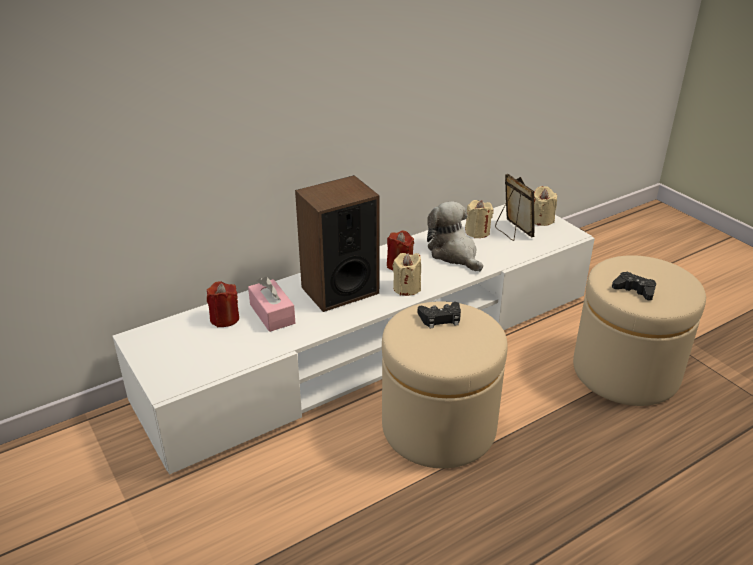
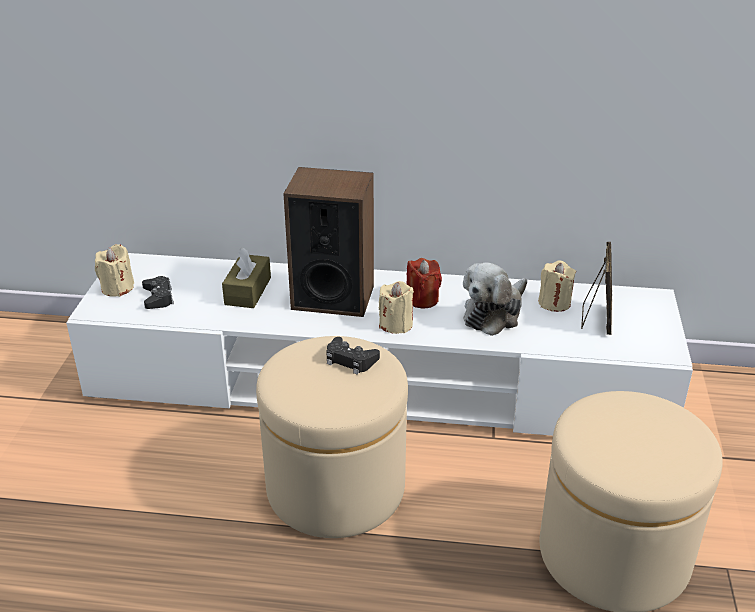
camera: 40 degrees right, 0 degrees up
red candle [207,282,239,327] -> none
pink tissue box [248,277,295,332] -> brown tissue box [222,248,271,308]
plush toy [427,201,483,271] -> plush toy turned 150 degrees counterclockwise [463,262,527,336]
beige candle [534,186,557,226] -> beige candle moved to [95,244,134,297]
black game controller [612,272,656,301] -> black game controller moved to [142,276,174,309]

